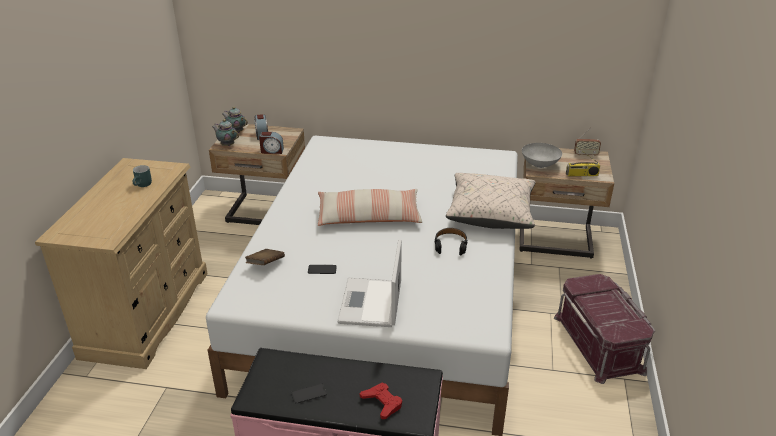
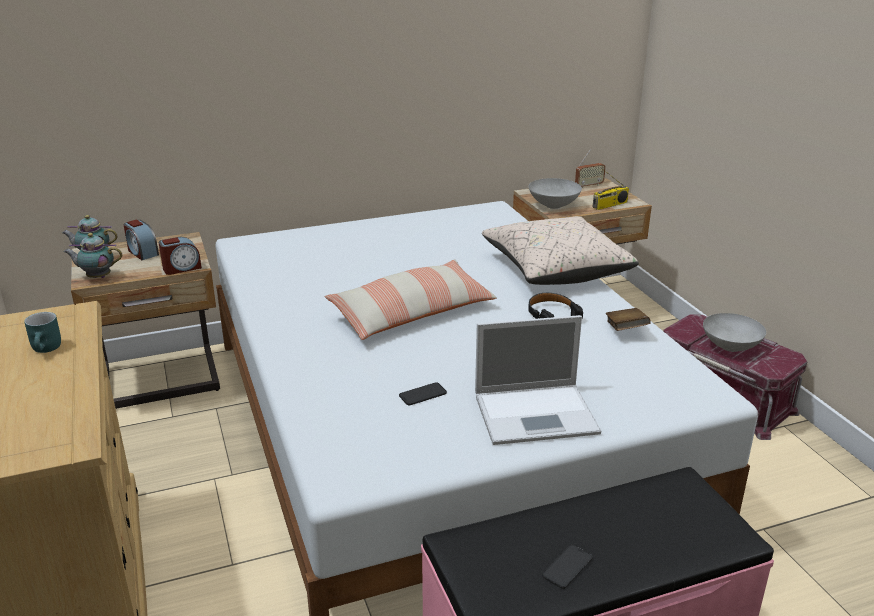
camera: 30 degrees left, 5 degrees down
brown book [245,249,285,265] -> brown book moved to [606,308,651,331]
laptop [337,240,402,327] -> laptop turned 75 degrees counterclockwise [475,315,601,445]
red game controller [360,383,402,419] -> none
none -> grey bowl [703,313,766,352]

